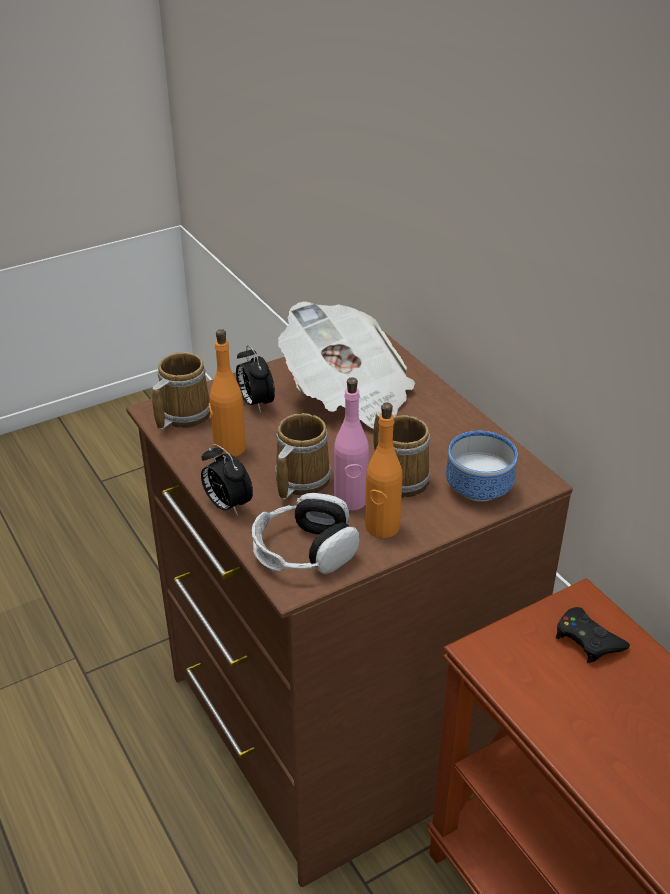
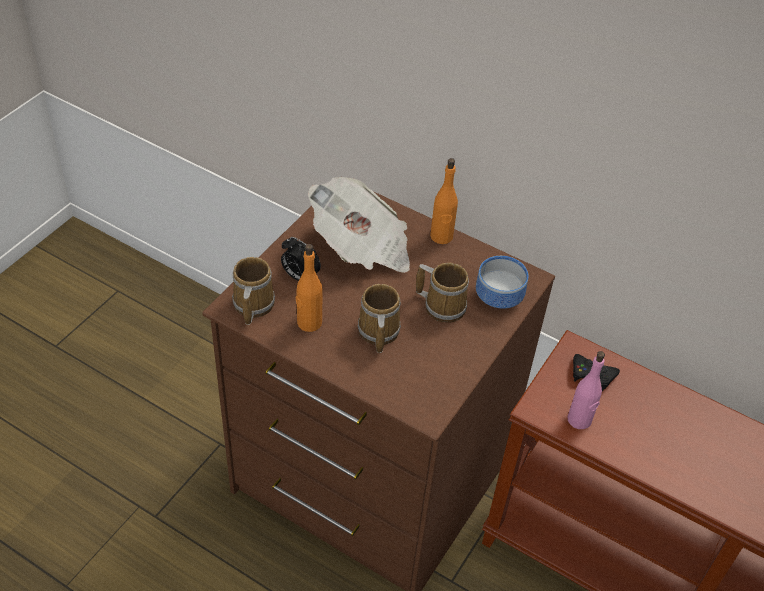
camera: 30 degrees left, 10 degrees up
alarm clock [201,444,253,516] -> none
headphones [252,493,359,574] -> none
pink bottle [334,377,369,511] -> pink bottle moved to [568,351,605,429]
orange bottle [365,403,403,539] -> orange bottle moved to [430,158,458,244]

